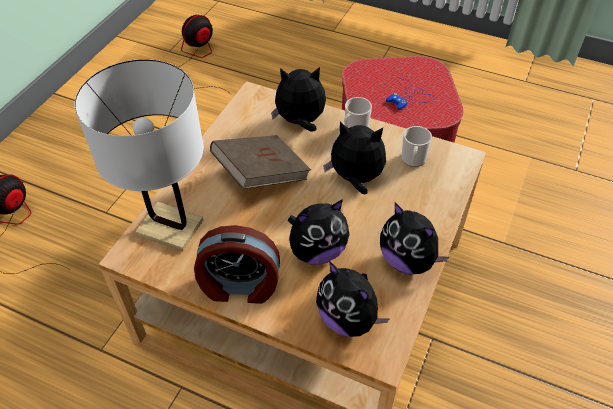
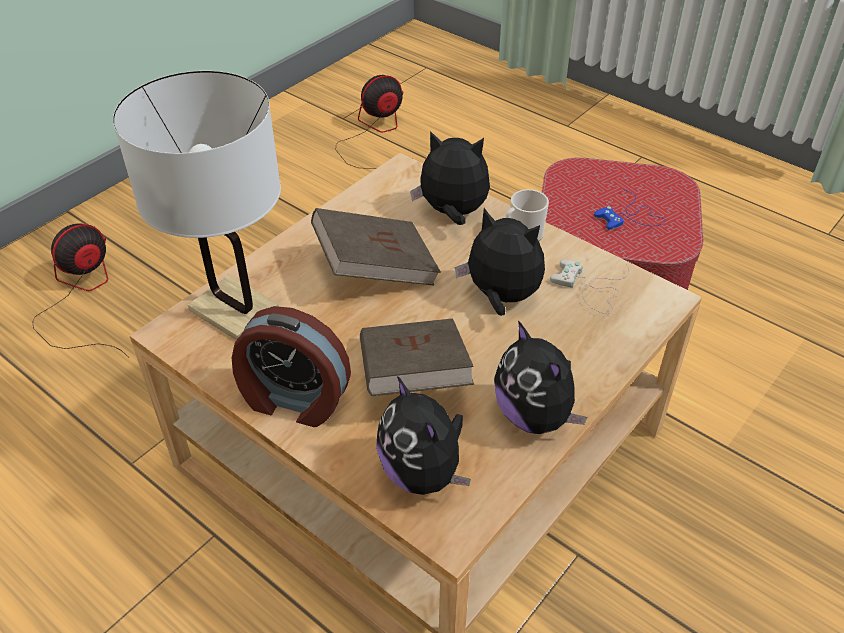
camera: 15 degrees right, 5 degrees down
plush toy [288,199,349,265] -> brown book [360,318,474,396]
mug [401,126,432,167] -> white game controller [550,259,629,314]

